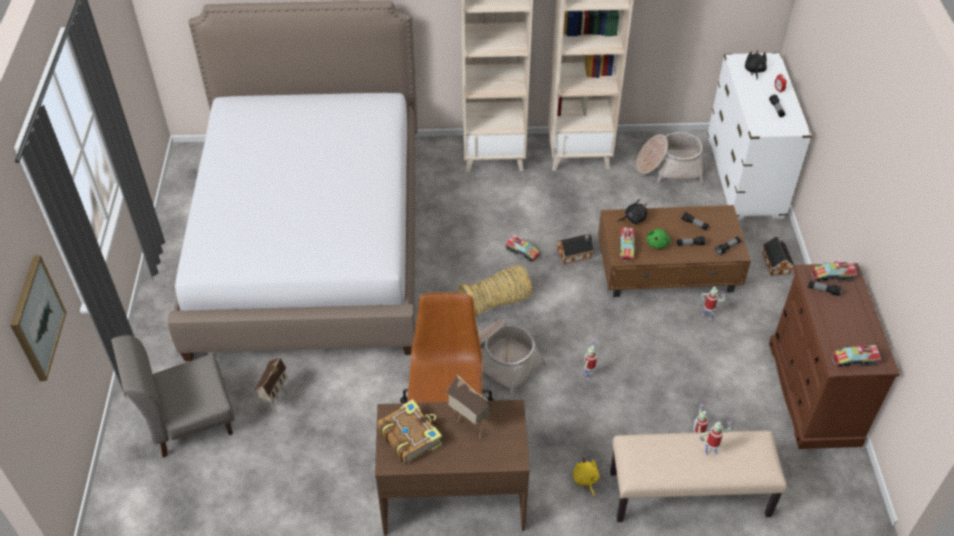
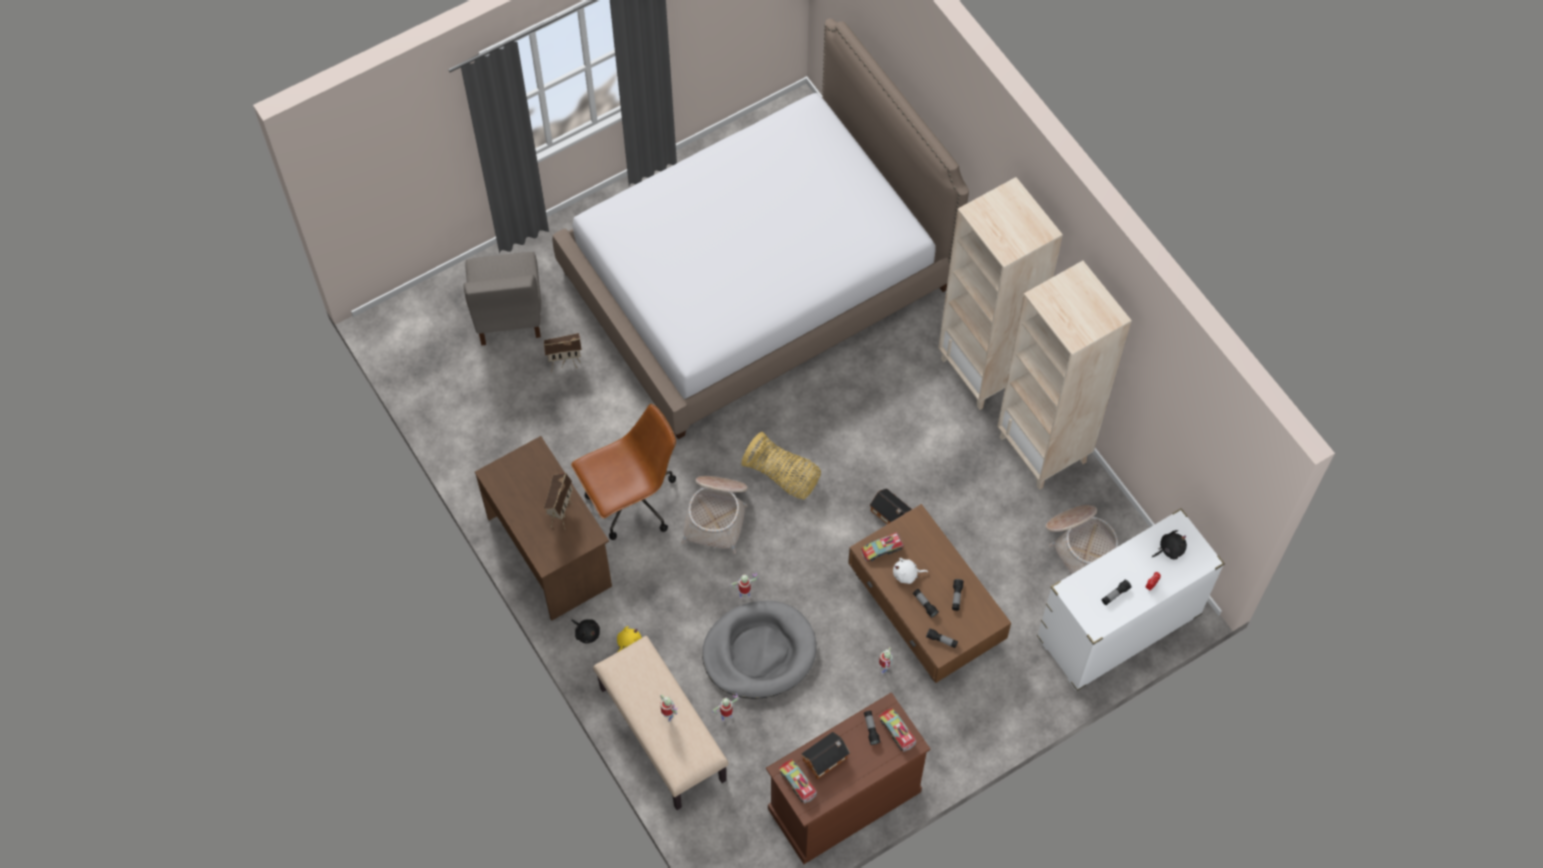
camera: 60 degrees right, 15 degrees up
picture [10,255,67,381] -> none
grey chair [111,335,235,457] -> grey chair turned 135 degrees counterclockwise [463,252,541,346]
book [378,399,442,464] -> none
toy truck [505,235,540,261] -> none
black plush toy [617,199,647,224] -> black plush toy moved to [571,619,600,644]
green plush toy [647,229,670,249] -> white plush toy [893,558,928,584]
toy house [762,237,794,276] -> toy house moved to [801,732,850,779]
none -> grey dog bed [702,601,817,699]

